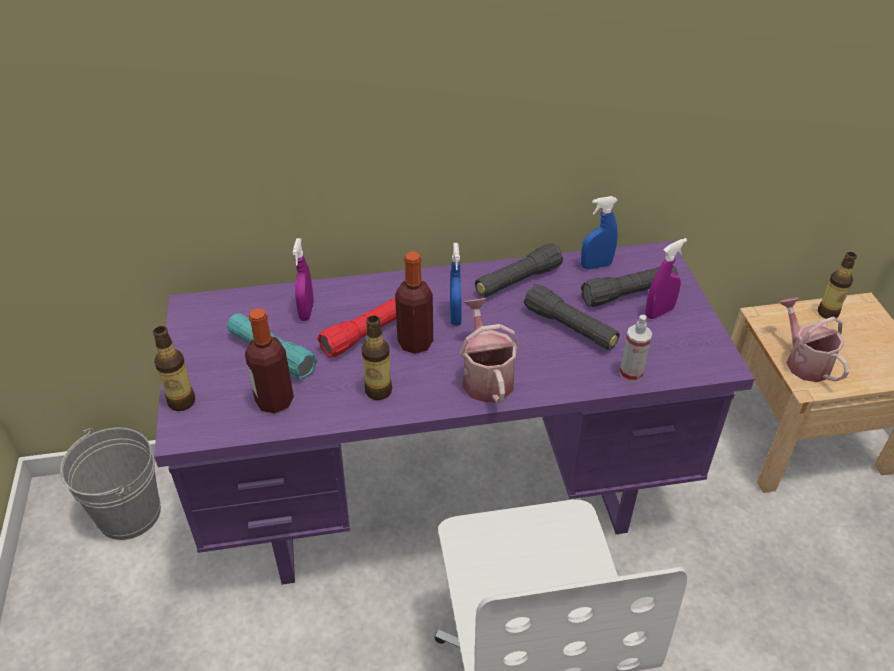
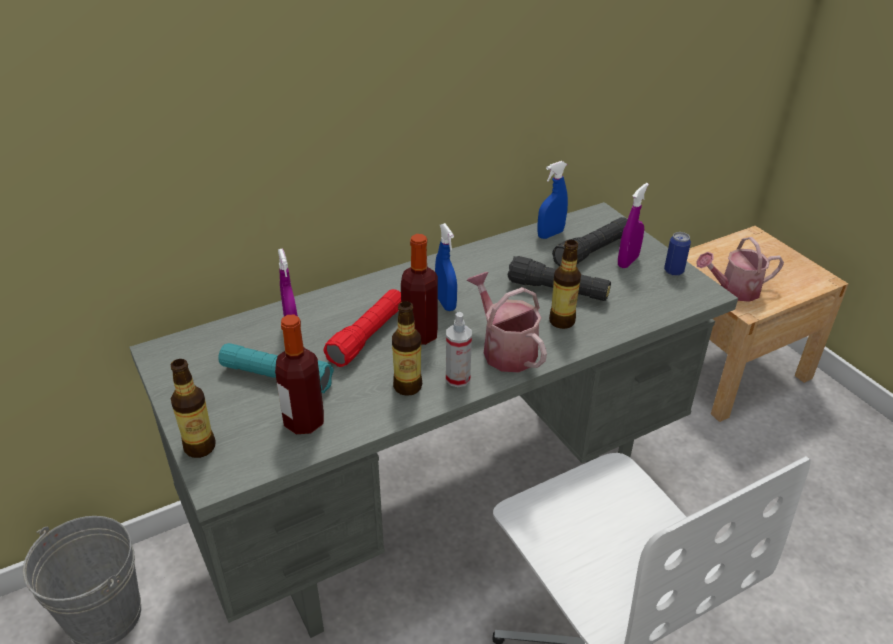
camera: 20 degrees left, 5 degrees down
purple desk [154,241,755,585] -> grey desk [129,202,738,638]
black flashlight [475,243,563,297] -> none
spray bottle [619,315,652,382] -> spray bottle moved to [446,312,472,387]
watering can [778,297,849,382] -> watering can turned 60 degrees counterclockwise [696,237,784,302]
bottle [818,252,857,319] -> bottle moved to [549,240,581,329]
none -> can [664,232,691,276]

